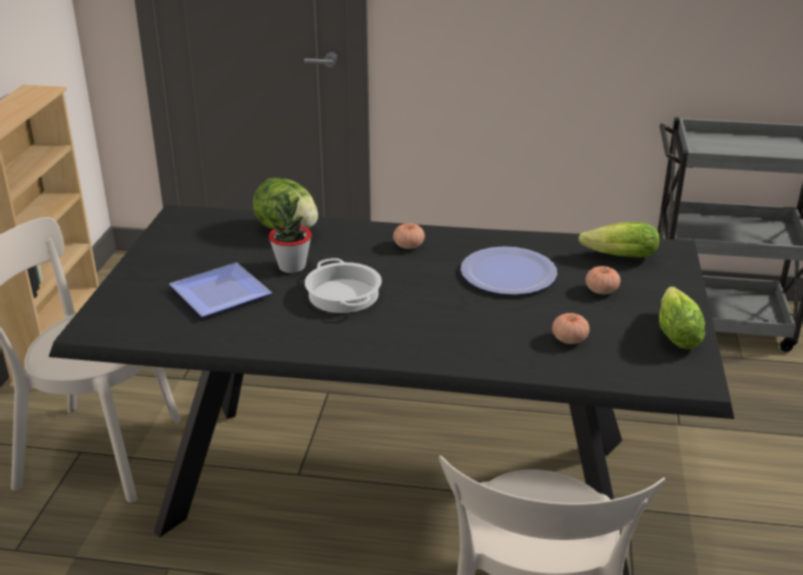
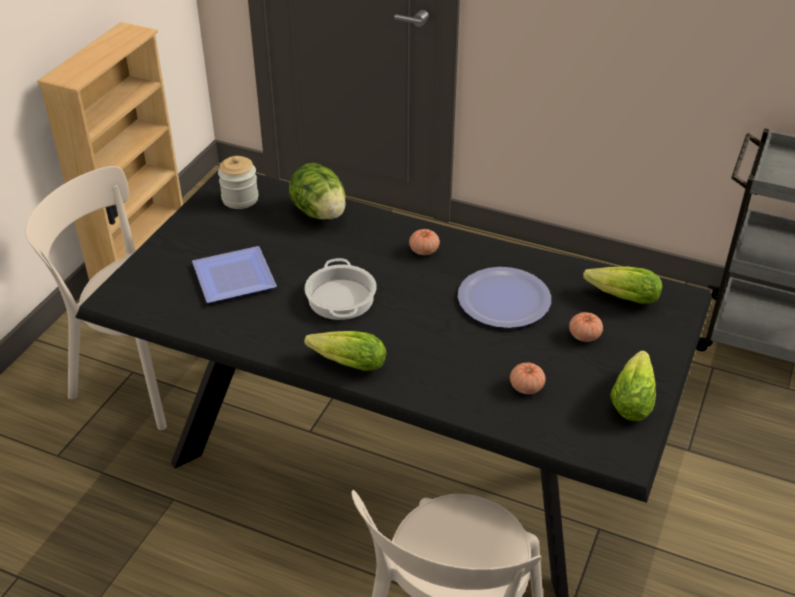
camera: 15 degrees right, 10 degrees up
potted plant [269,194,312,273] -> none
none -> jar [218,156,259,209]
none -> lettuce [304,331,386,371]

